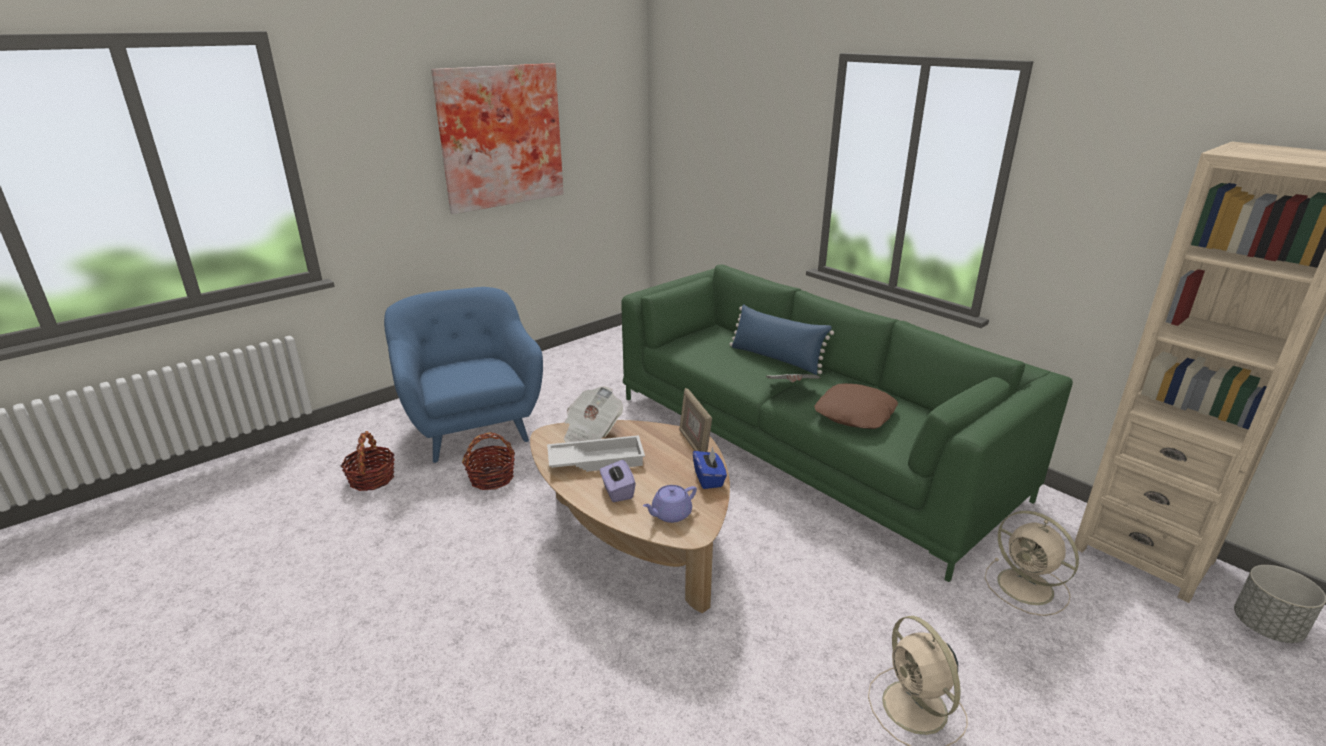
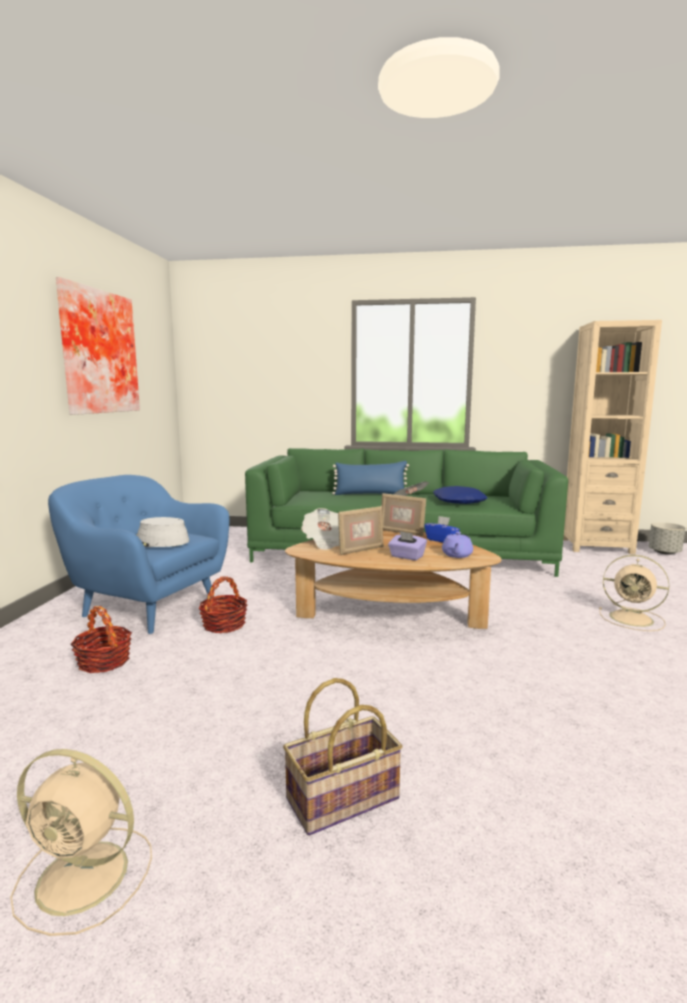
camera: 40 degrees left, 15 degrees down
white tray [547,435,645,472] -> picture frame [338,506,384,555]
brown pillow [814,383,898,429] -> blue pillow [433,486,488,504]
beige fan [985,511,1079,616] -> beige fan moved to [10,749,152,936]
none -> grey hat [137,517,189,547]
none -> basket [283,678,403,836]

